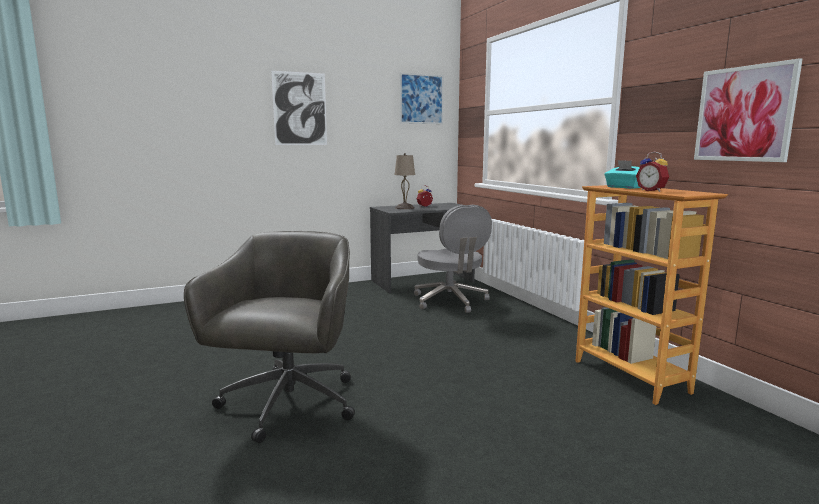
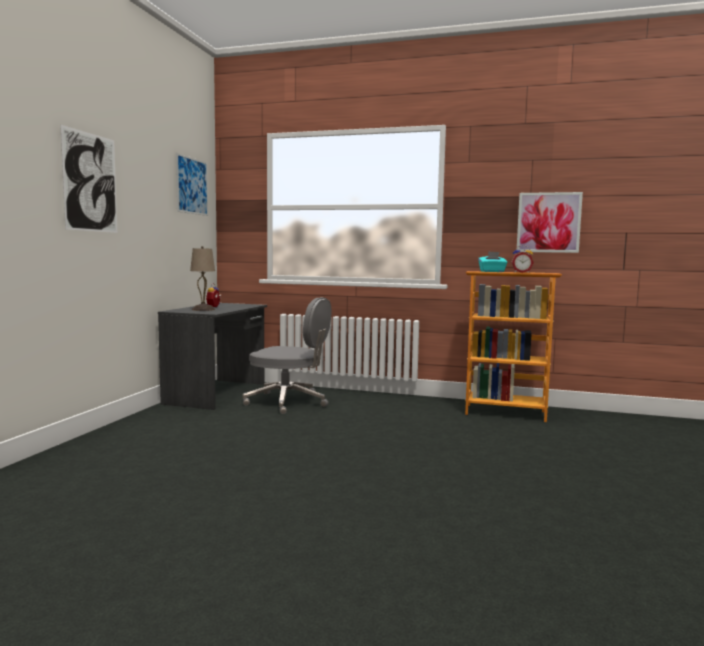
camera: 50 degrees left, 5 degrees down
grey office chair [184,231,355,443] -> none

